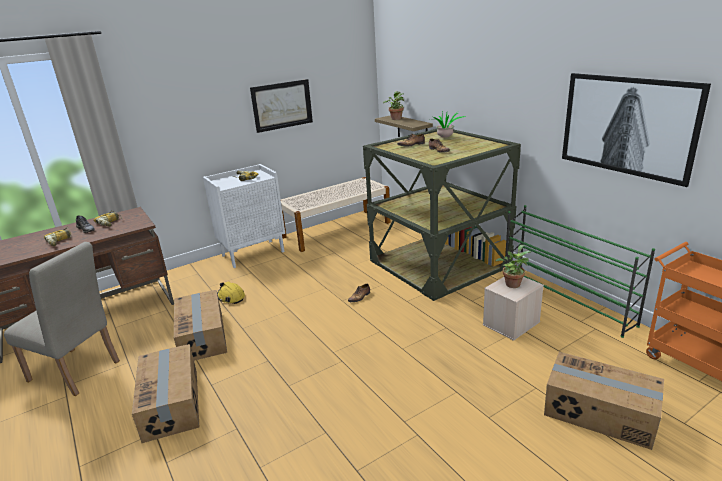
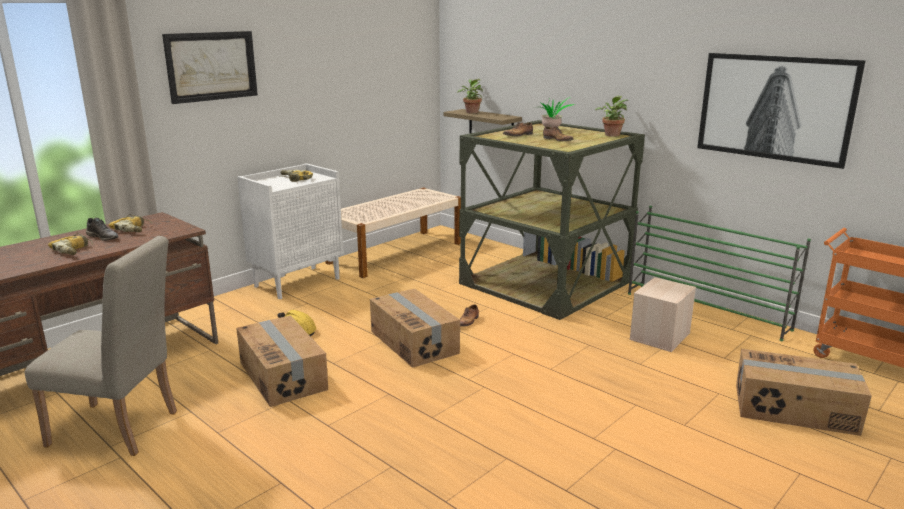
camera: 15 degrees left, 5 degrees down
cardboard box [132,344,199,443] -> cardboard box moved to [370,289,460,368]
picture [250,79,313,133] -> picture moved to [162,31,258,104]
potted plant [495,245,531,288] -> potted plant moved to [595,96,628,137]

